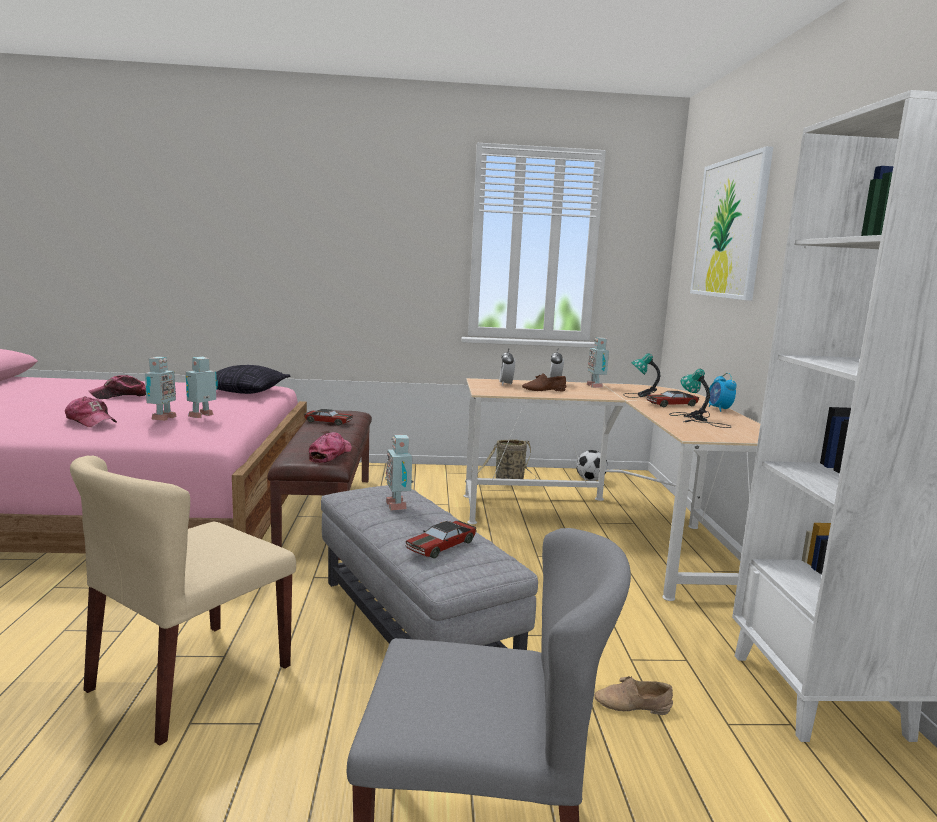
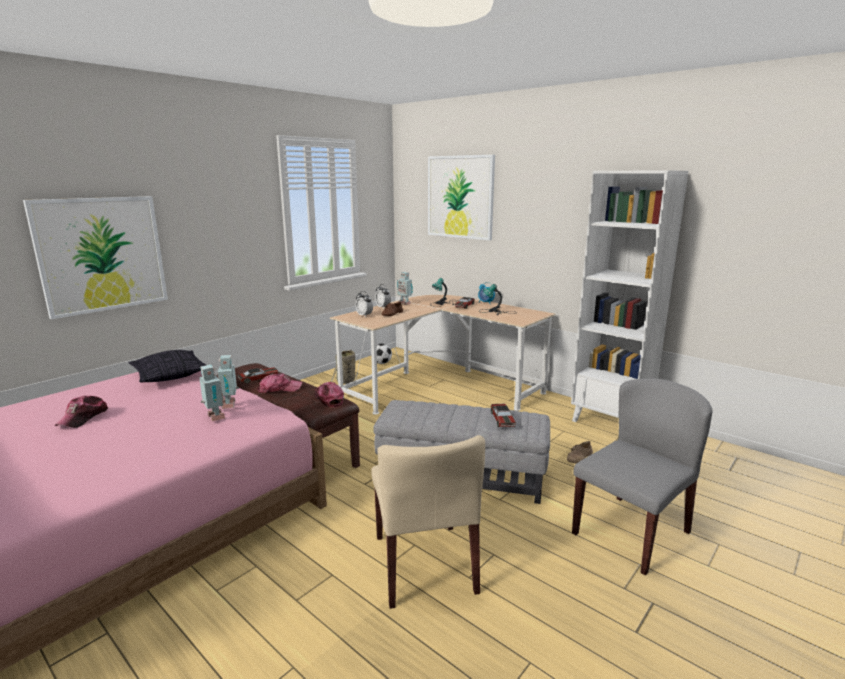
camera: 45 degrees left, 5 degrees up
cap [65,396,117,427] -> cap moved to [257,373,302,393]
toy robot [385,435,413,511] -> none
none -> picture [23,196,168,320]

